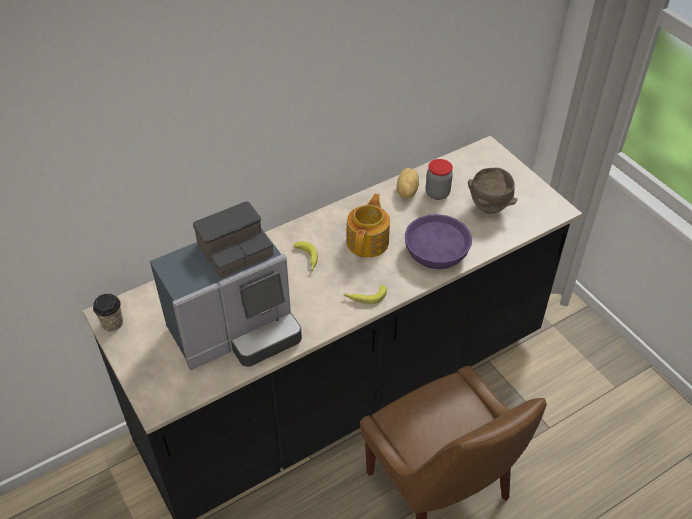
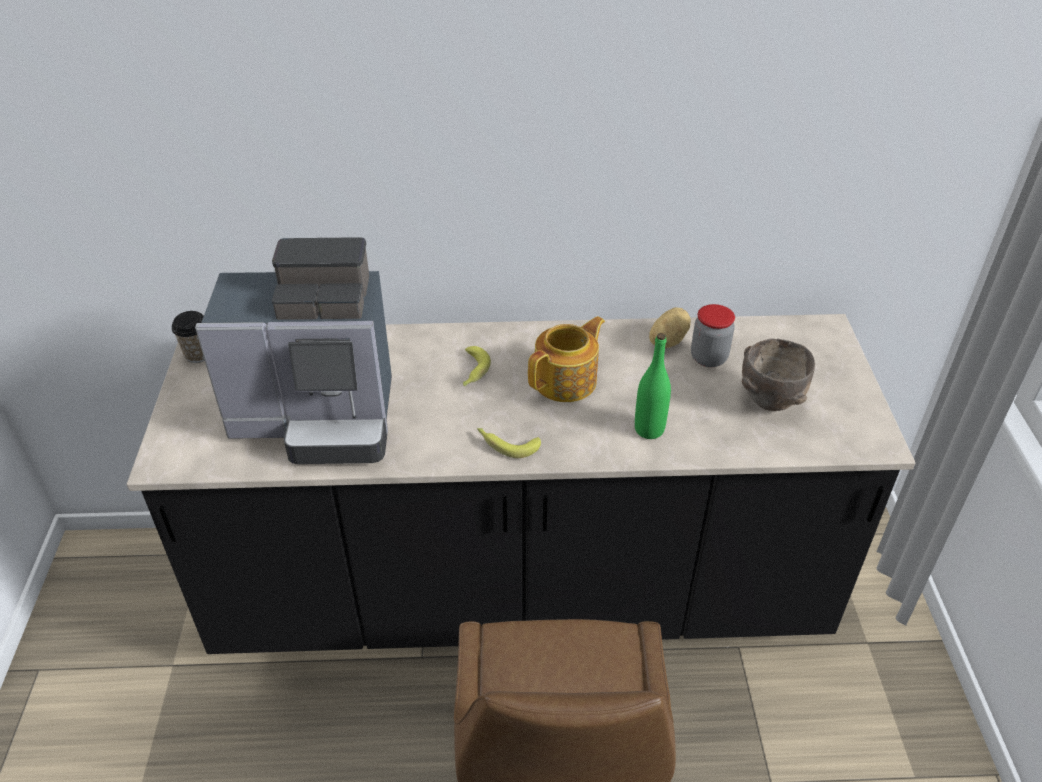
camera: 30 degrees right, 5 degrees down
purple bowl [405,214,472,269] -> green bottle [635,333,671,439]

